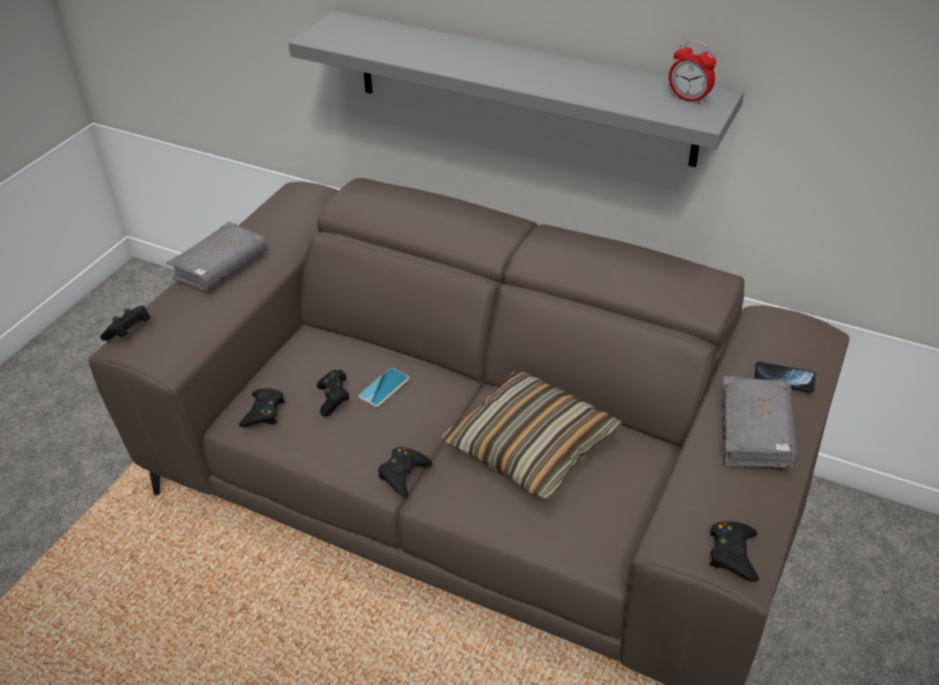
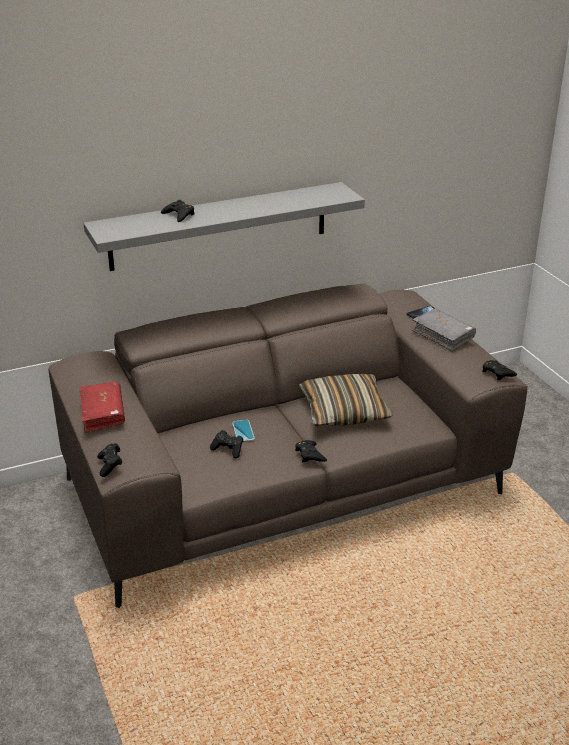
camera: 50 degrees left, 10 degrees down
grey book [167,222,267,291] -> red book [79,382,125,433]
black game controller [239,388,285,427] -> black game controller moved to [161,200,195,222]
alarm clock [669,40,716,104] -> none

